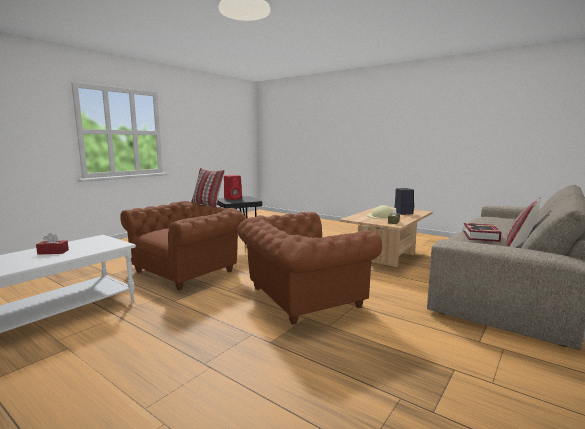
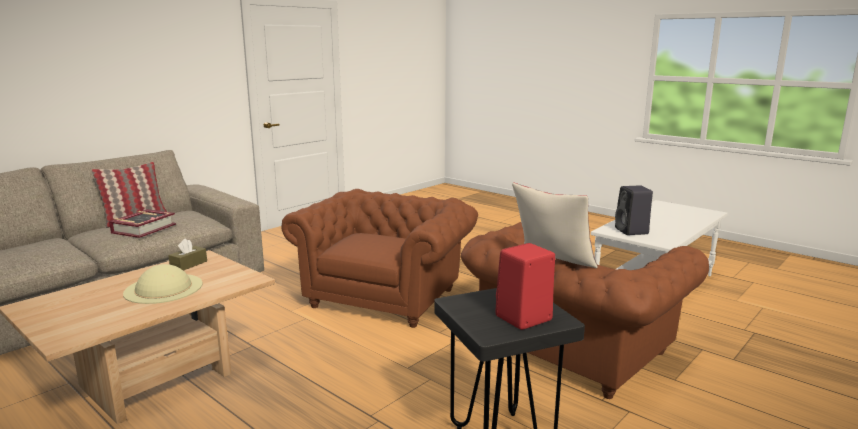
camera: 175 degrees left, 5 degrees up
red tissue box [36,233,69,255] -> none
brown armchair [237,212,382,325] -> brown armchair turned 45 degrees counterclockwise [282,189,478,328]
black speaker [394,188,414,215] -> black speaker moved to [615,186,653,235]

